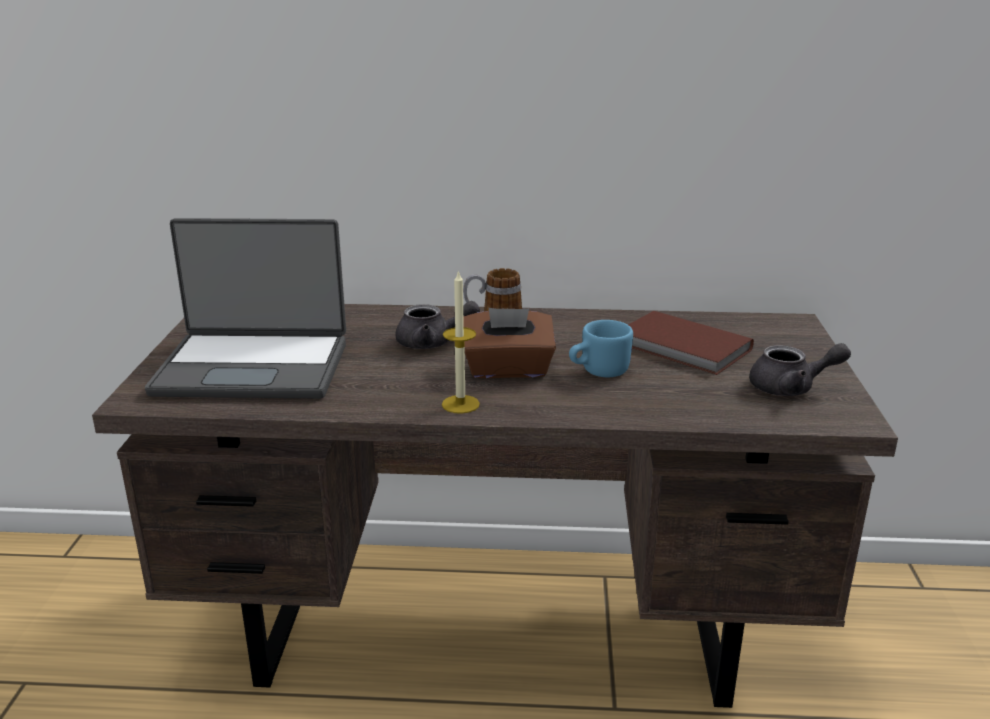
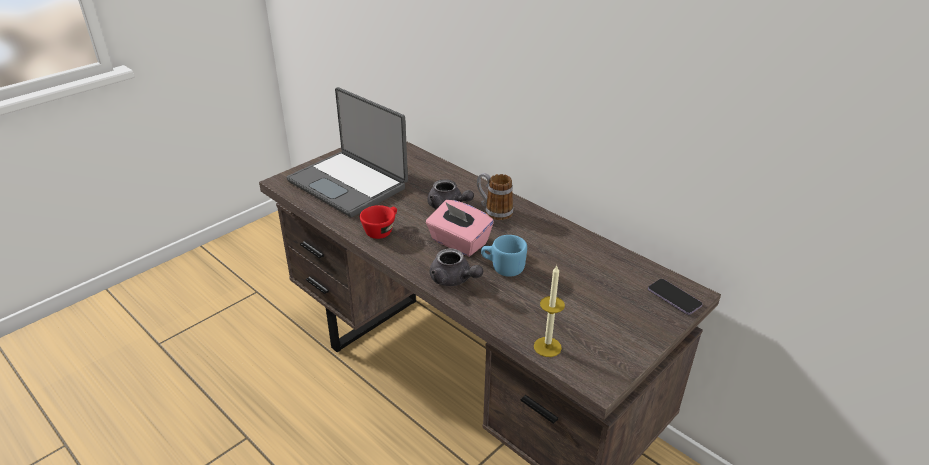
camera: 40 degrees right, 10 degrees up
candle [442,270,480,414] -> candle moved to [534,266,565,357]
brown tissue box [463,308,556,378] -> pink tissue box [426,200,494,257]
brown book [628,311,754,375] -> none
grey teapot [749,343,851,396] -> grey teapot moved to [430,248,483,286]
none -> red cup [360,205,397,239]
none -> phone [648,279,703,315]

